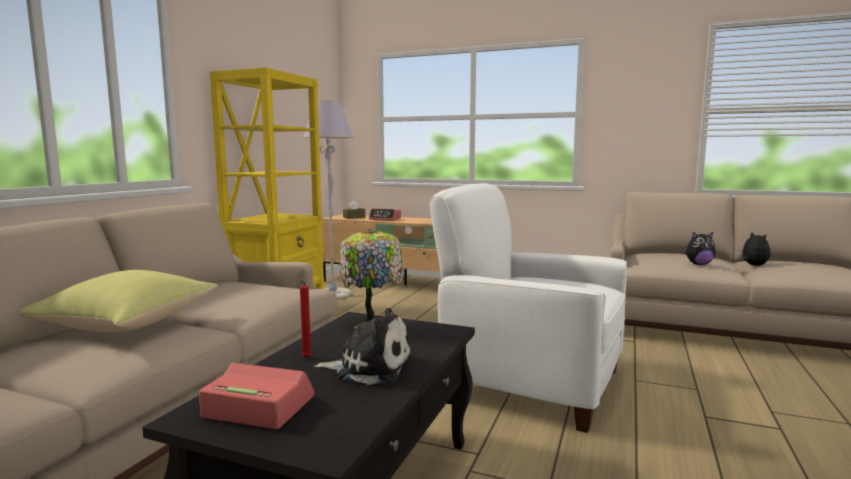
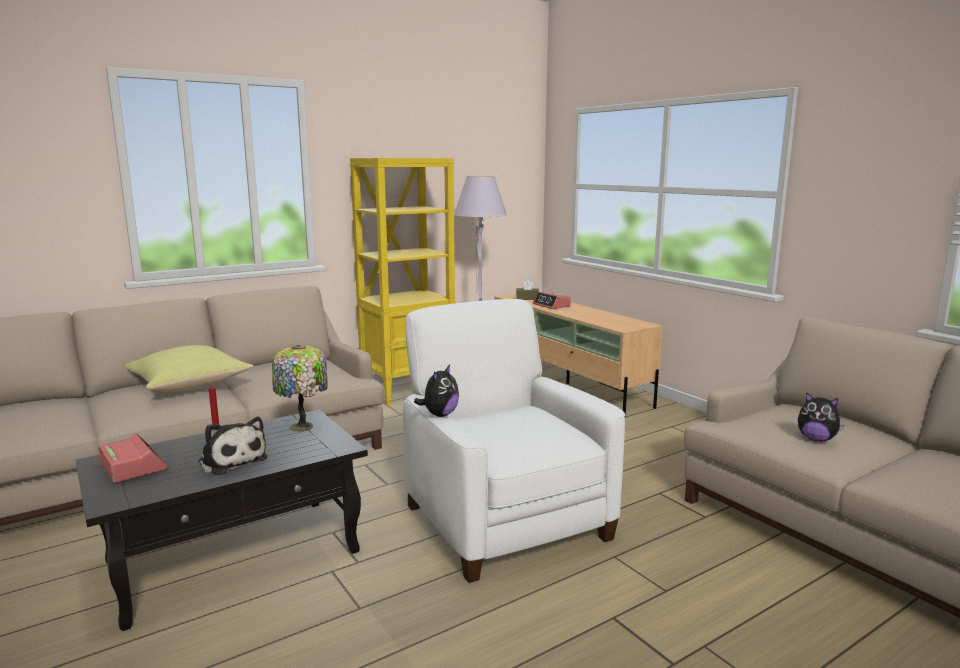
camera: 35 degrees right, 5 degrees up
plush toy [738,232,771,266] -> plush toy moved to [414,365,459,417]

